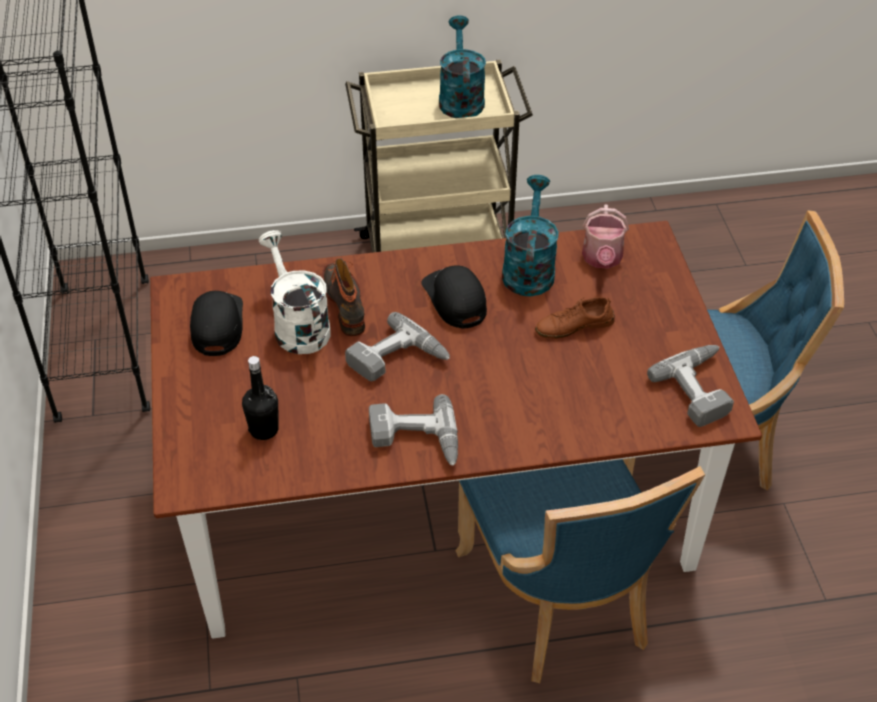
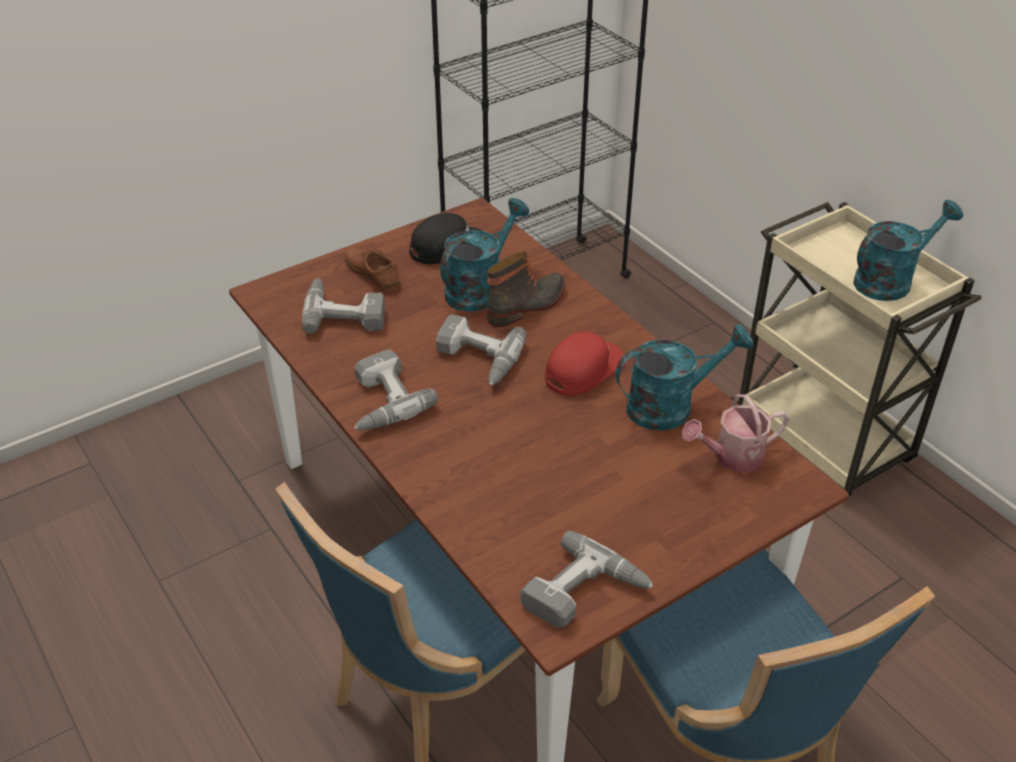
camera: 65 degrees right, 5 degrees down
black bottle [242,356,279,440] -> power drill [302,278,385,333]
white watering can [258,230,331,354] -> turquoise watering can [440,198,529,312]
black cap [421,265,487,329] -> red cap [545,332,628,396]
brown shoe [535,297,615,339] -> brown shoe moved to [344,248,401,293]

